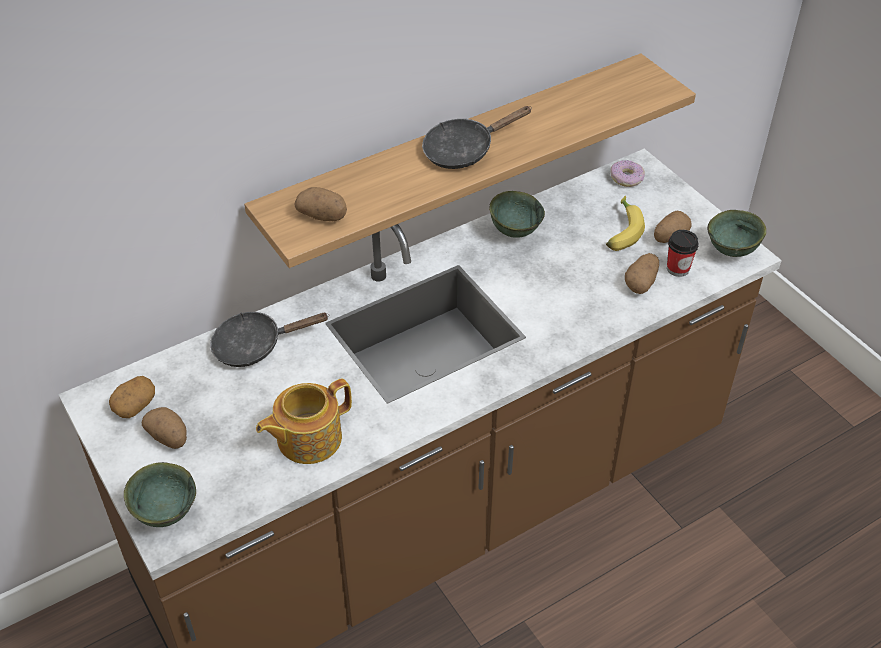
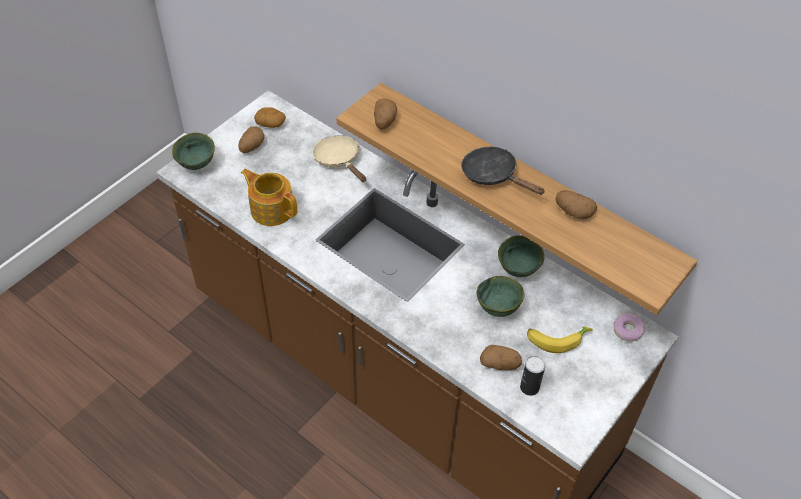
camera: 70 degrees right, 5 degrees up
black frying pan [210,312,329,367] -> beige frying pan [312,136,366,182]
potato [654,211,692,243] -> potato moved to [555,190,597,219]
cup [667,230,699,277] -> can [520,356,546,396]
green bowl [707,210,766,257] -> green bowl moved to [477,276,524,317]

